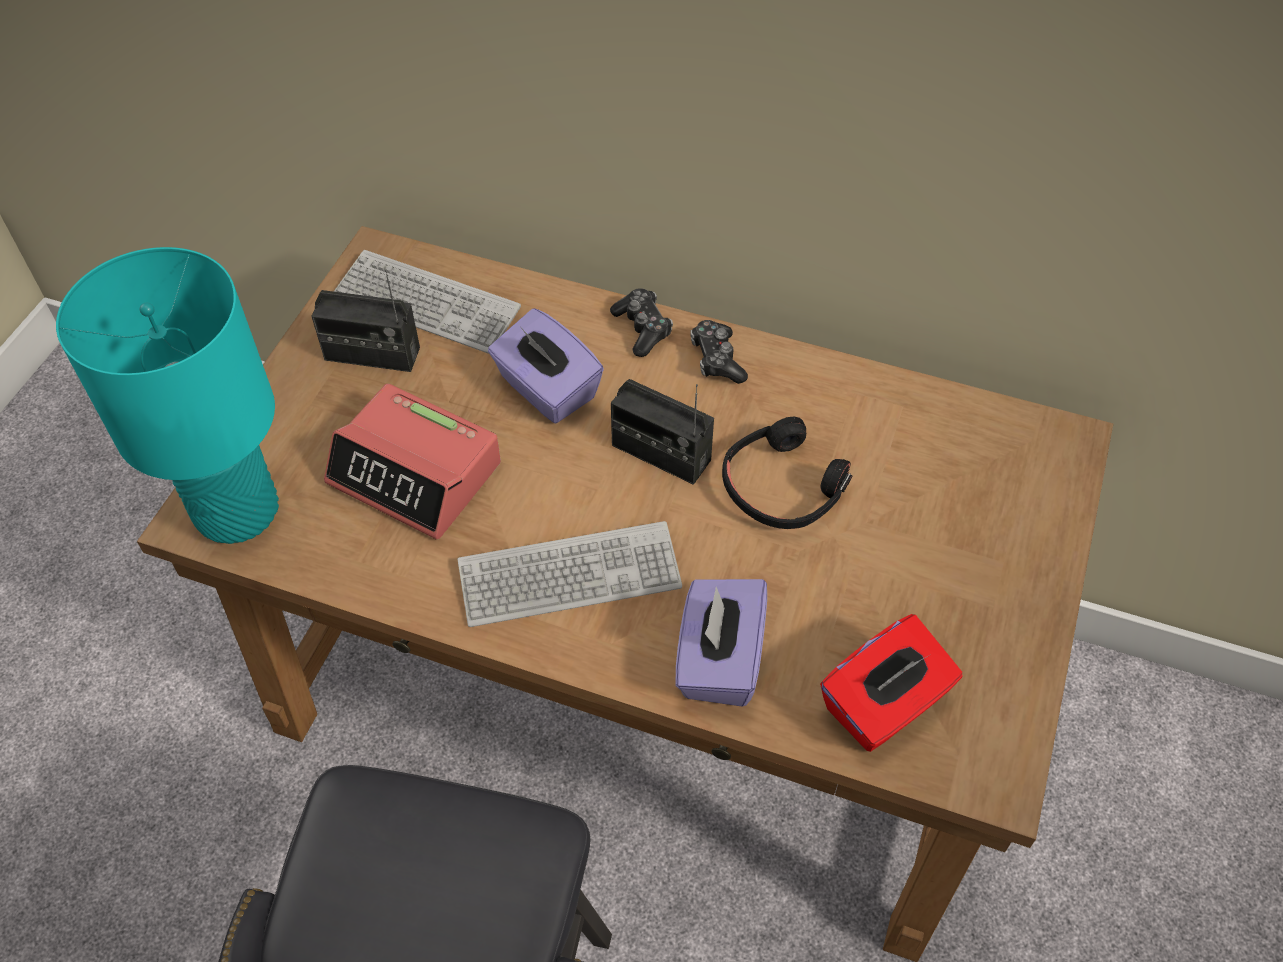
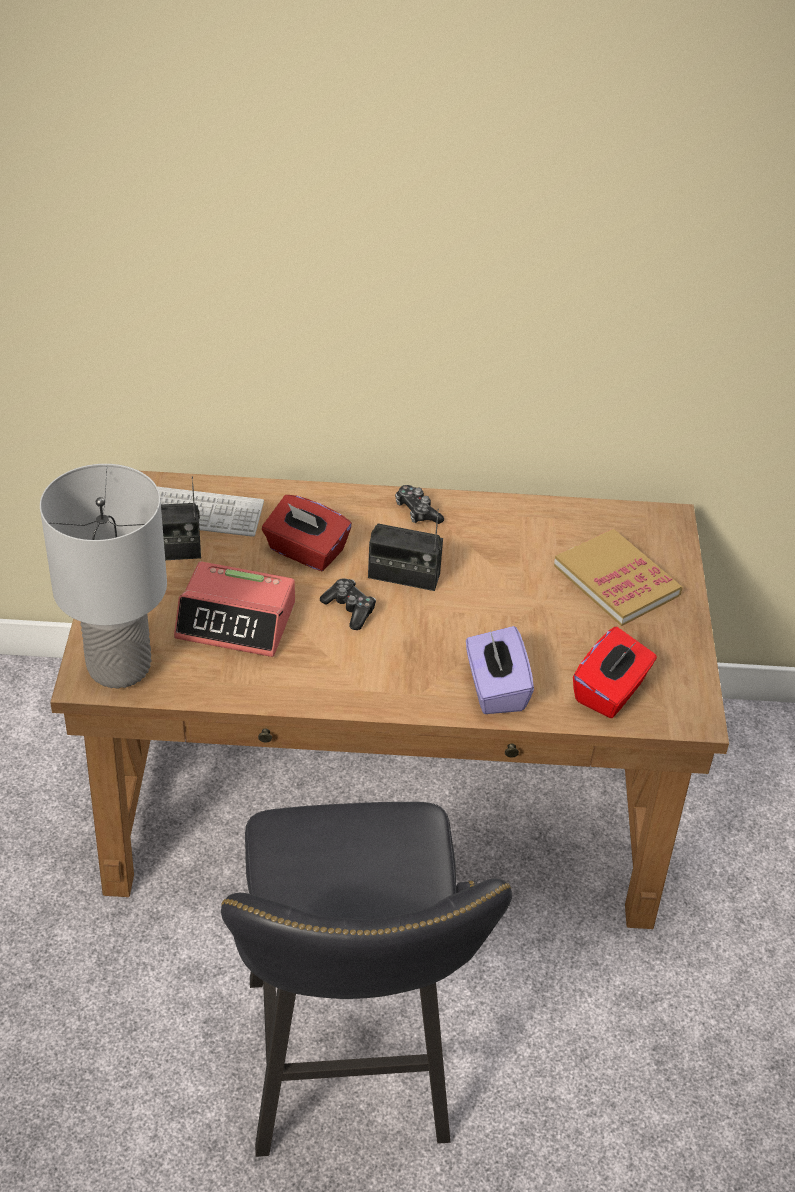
camera: 20 degrees left, 10 degrees down
turquoise table lamp [56,247,279,544] -> grey table lamp [40,464,167,689]
keyboard [457,521,682,627] -> none
purple tissue box [488,308,604,423] -> red tissue box [262,495,352,571]
game controller [610,288,673,357] -> game controller moved to [320,578,376,630]
black headphones [722,416,853,529] -> none
none -> book [554,529,683,626]

